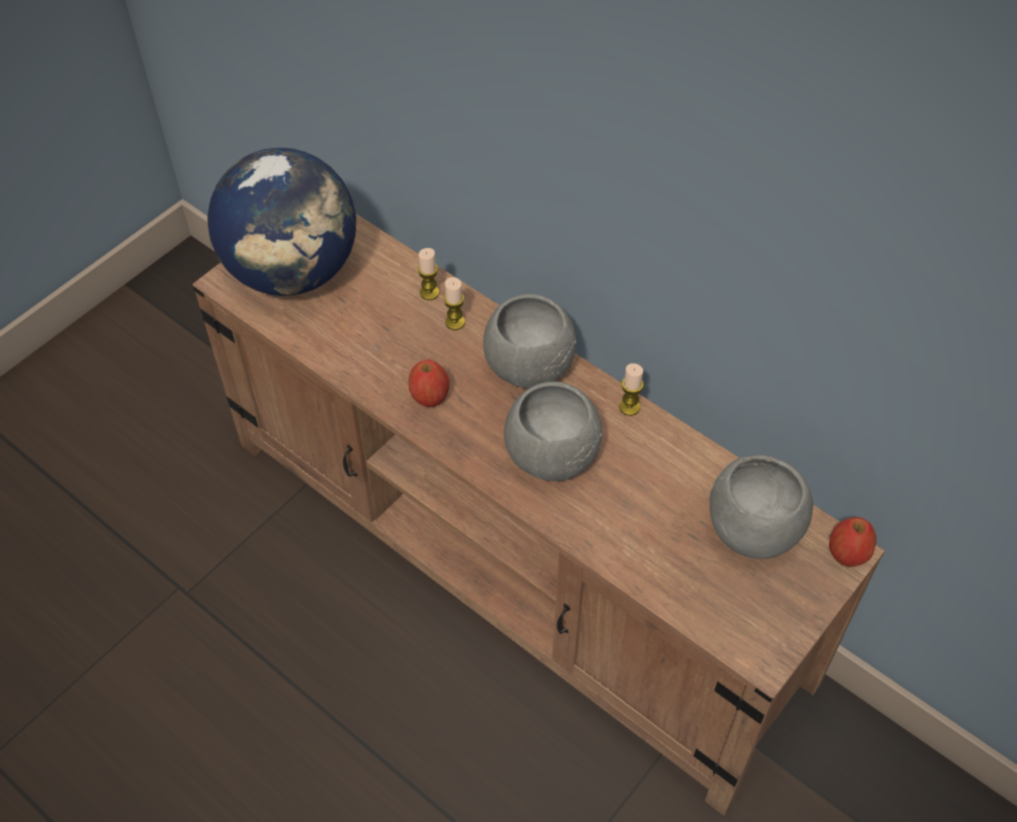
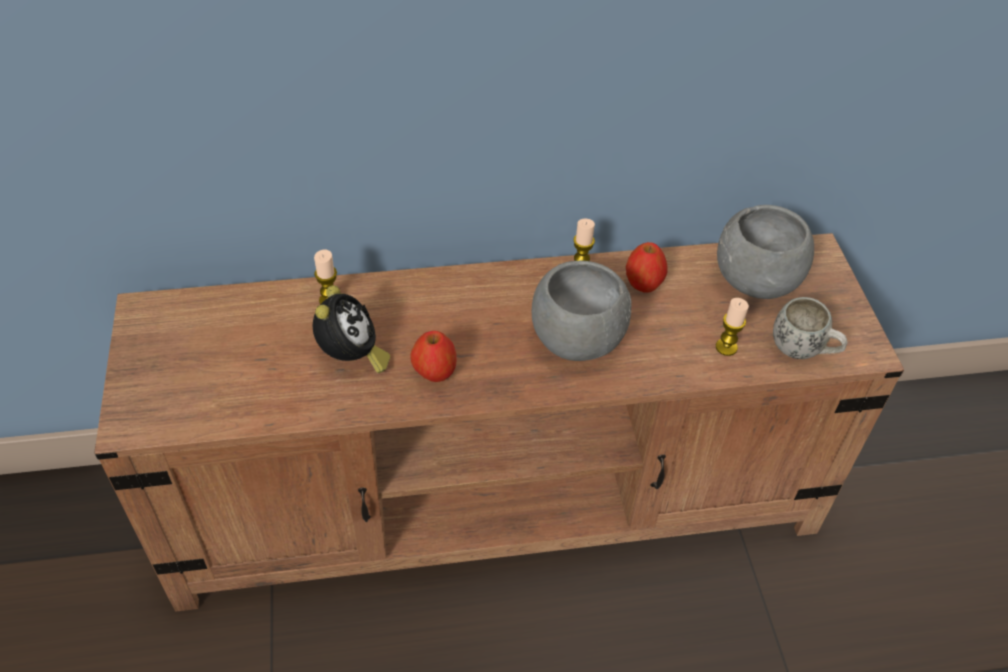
camera: 50 degrees left, 5 degrees down
globe [207,148,356,296] -> none
candle [444,277,465,330] -> candle moved to [716,298,749,356]
grey bowl [483,294,576,388] -> none
apple [829,517,877,567] -> apple moved to [626,242,668,293]
none -> alarm clock [313,285,390,373]
none -> white mug [773,297,847,359]

